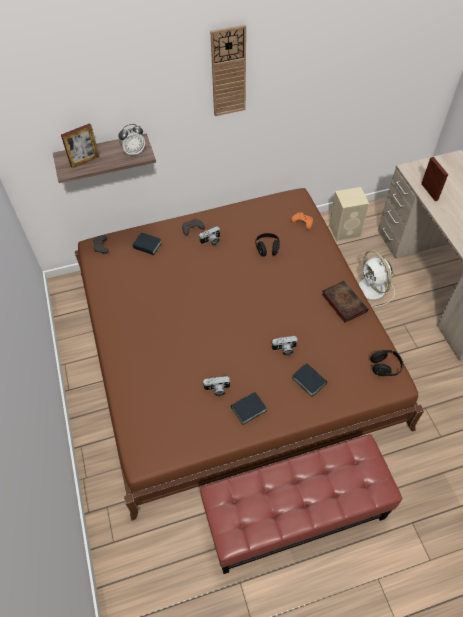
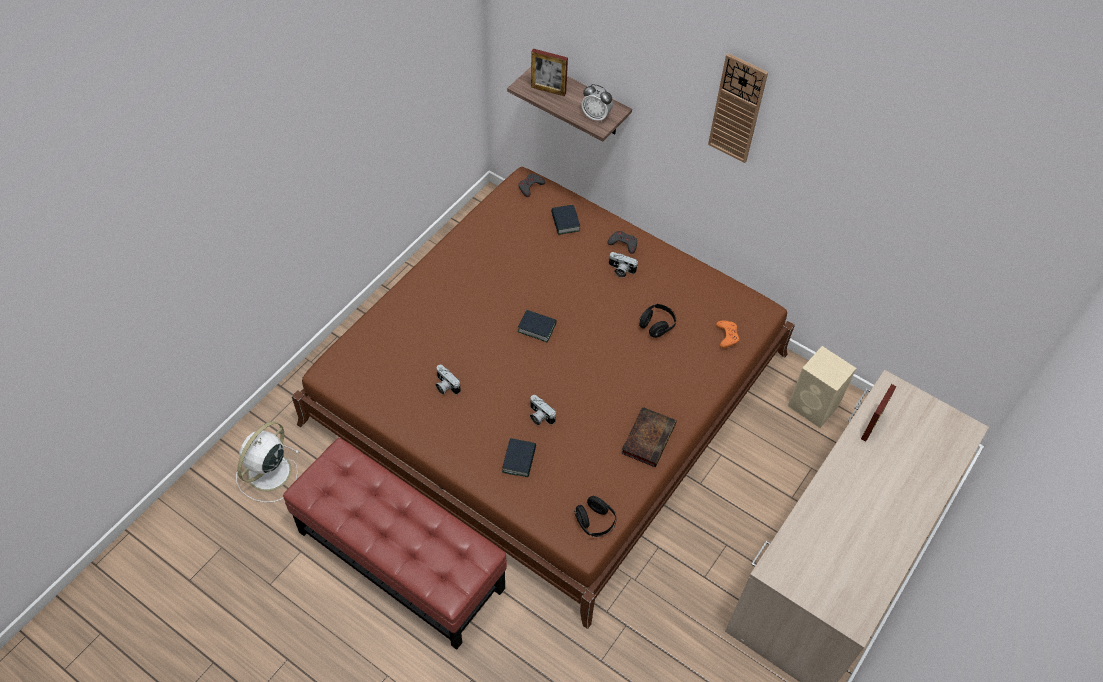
camera: 50 degrees right, 0 degrees up
book [231,392,267,425] -> book moved to [518,310,556,342]
white fan [355,250,395,307] -> white fan moved to [236,422,299,503]

